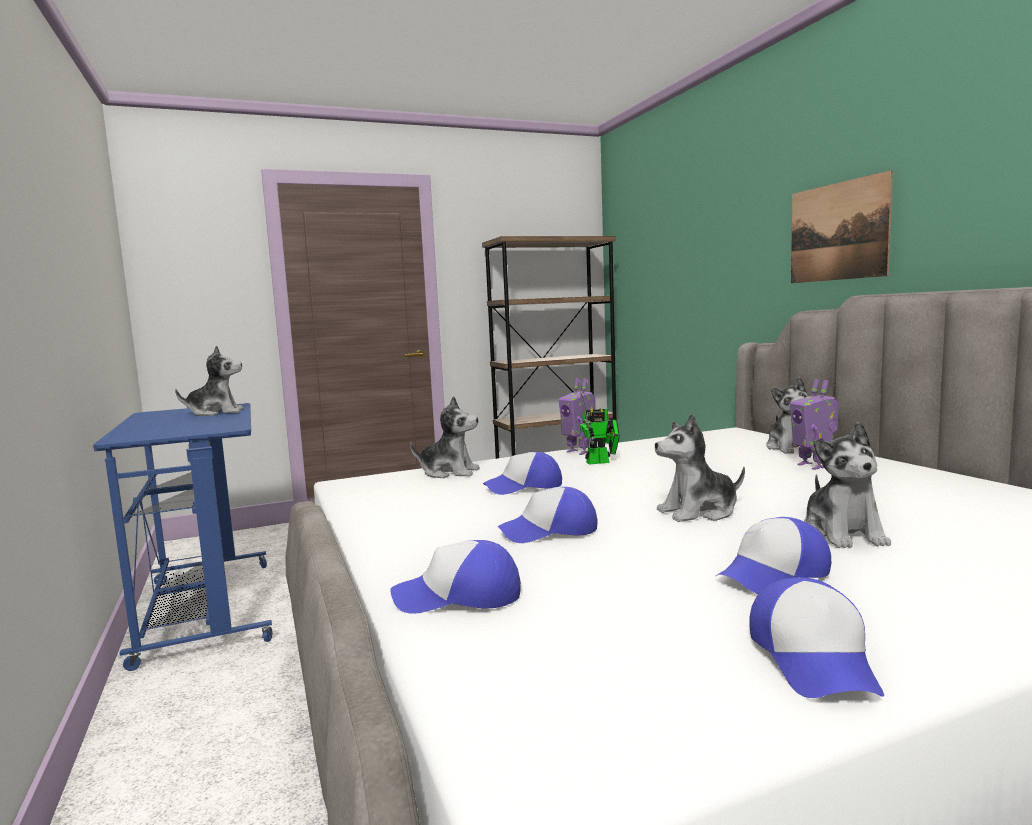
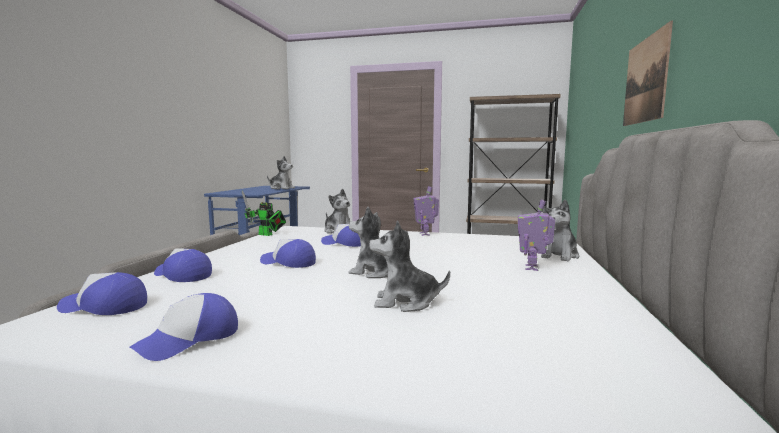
camera: 35 degrees right, 0 degrees up
toy robot [580,393,620,465] -> toy robot moved to [242,191,286,236]
cap [716,517,831,594] -> cap moved to [57,272,147,315]
plush toy [804,422,891,548] -> plush toy turned 60 degrees clockwise [369,220,450,312]

